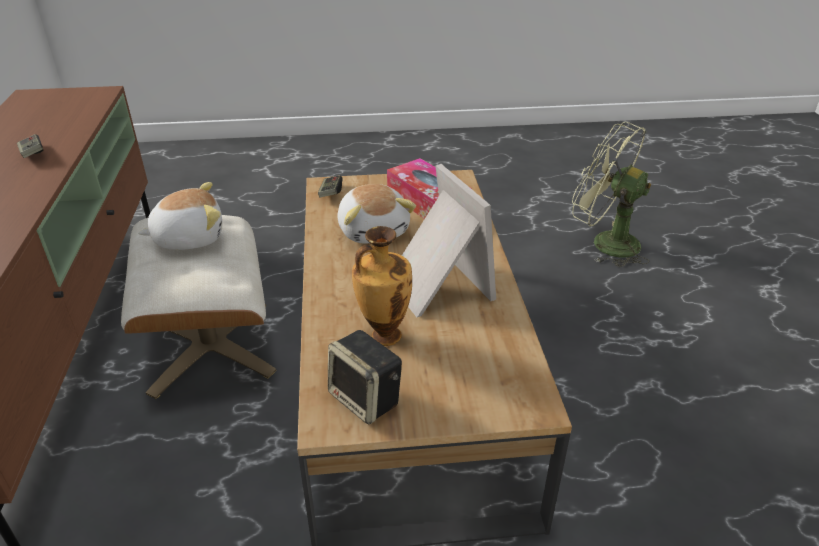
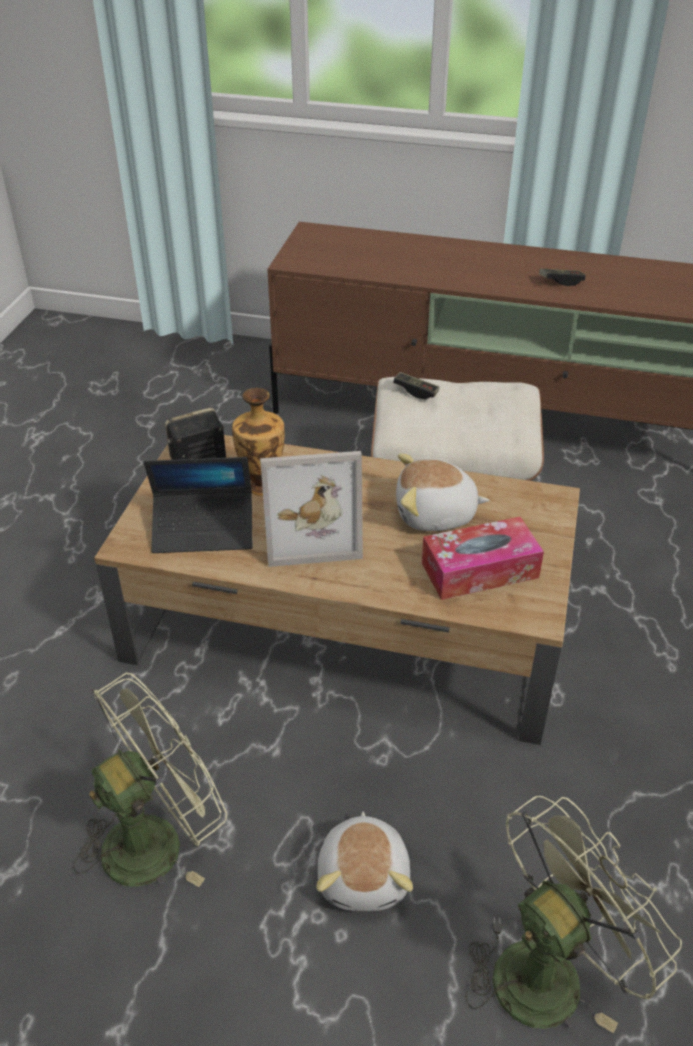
camera: 110 degrees right, 5 degrees up
plush toy [138,182,222,250] -> plush toy moved to [316,812,413,911]
game controller [318,175,343,198] -> game controller moved to [393,372,440,399]
none -> green fan [73,673,227,887]
none -> laptop [144,457,252,553]

